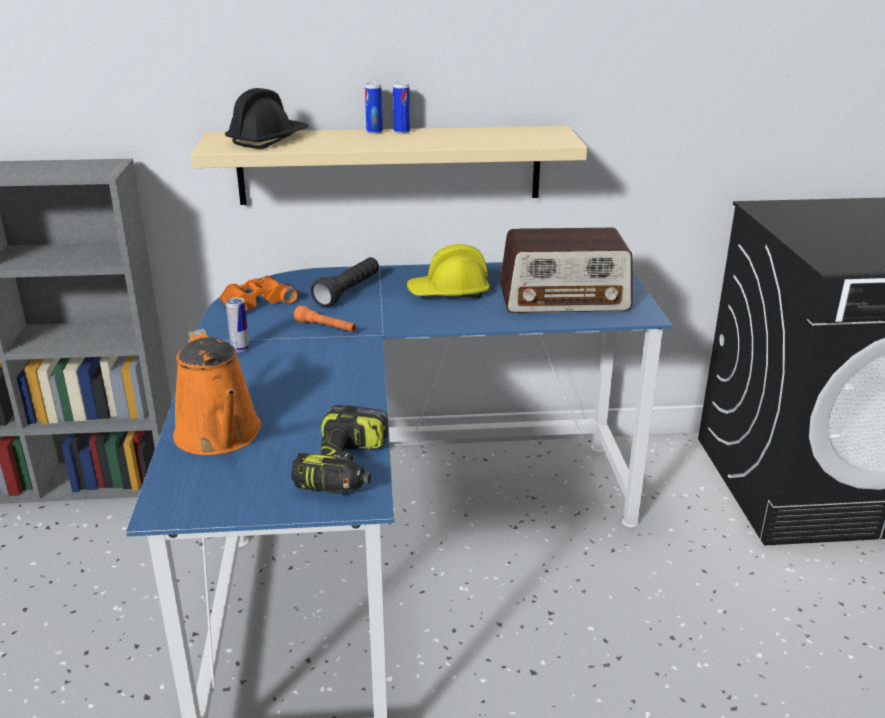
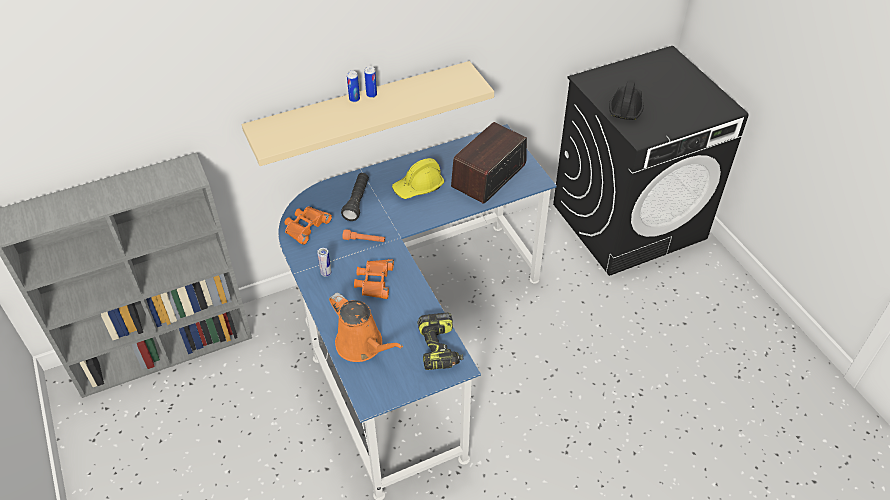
camera: 20 degrees left, 20 degrees up
black hard hat [225,88,309,149] -> black hard hat moved to [609,81,644,120]
radio [500,228,633,313] -> radio turned 150 degrees clockwise [451,122,527,204]
none -> orange binoculars [354,259,394,299]

